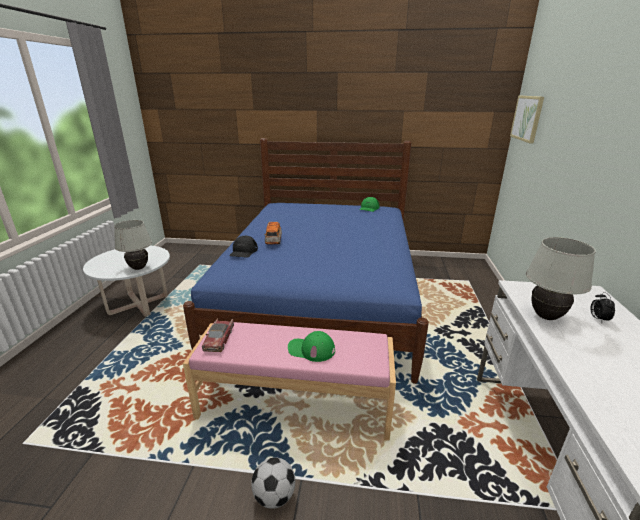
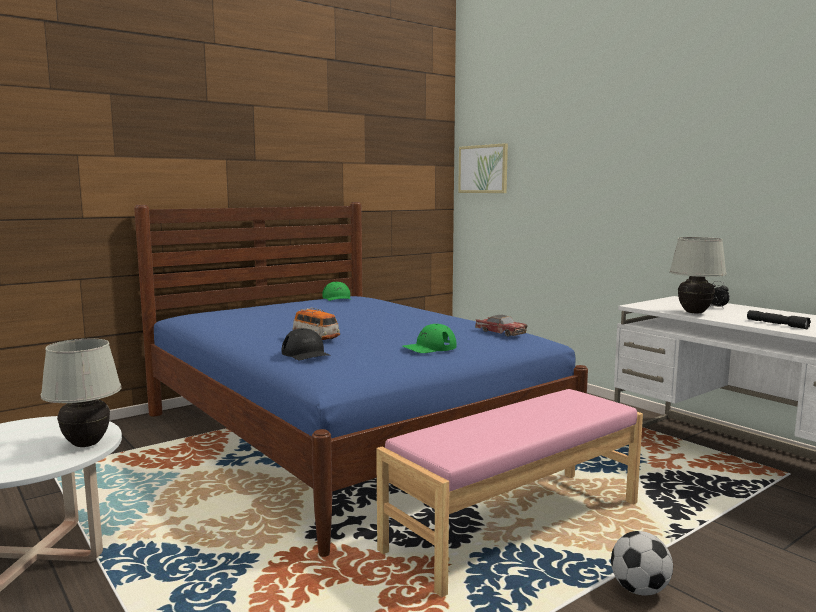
camera: 45 degrees left, 15 degrees down
toy car [202,318,234,352] -> toy car moved to [475,315,528,336]
green cap [288,331,335,362] -> green cap moved to [402,324,457,353]
none -> black flashlight [747,310,811,329]

